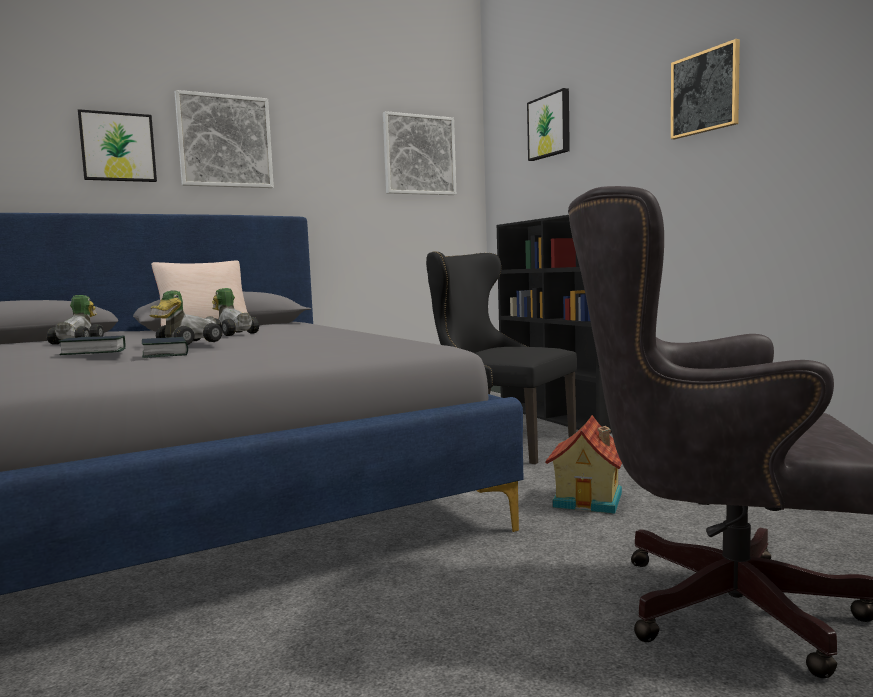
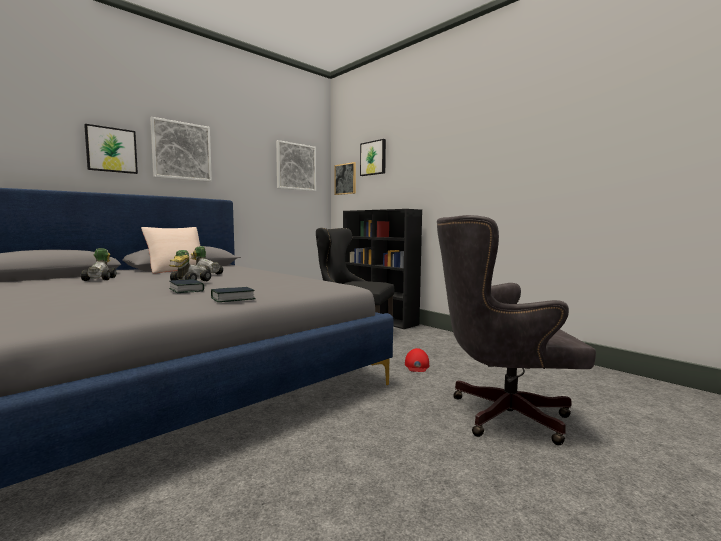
camera: 15 degrees left, 0 degrees up
book [58,336,126,355] -> book moved to [211,287,255,302]
toy house [545,415,622,514] -> red cap [405,348,429,372]
picture [671,39,740,139] -> picture moved to [335,162,356,195]

